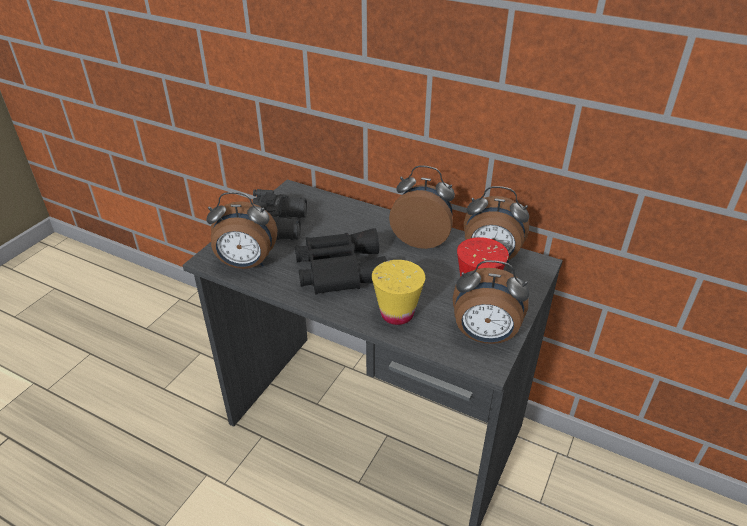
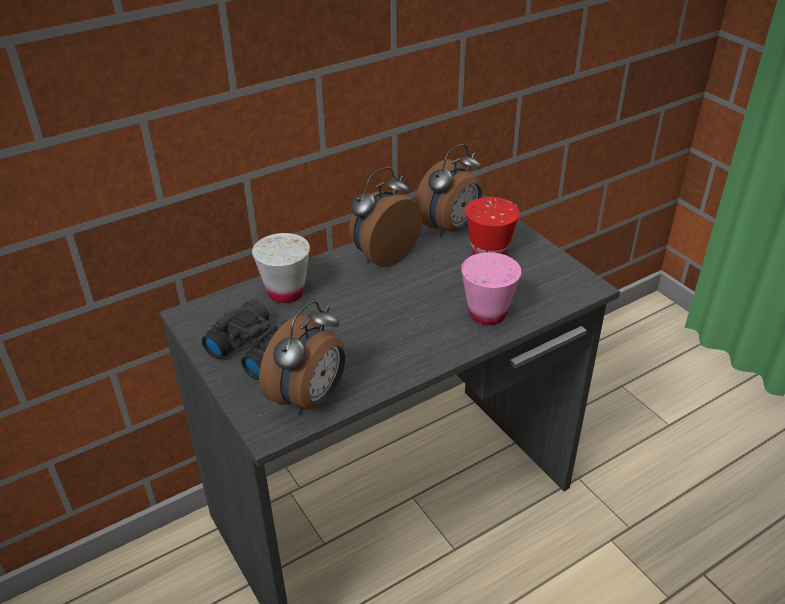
camera: 60 degrees left, 0 degrees up
black binoculars [295,228,387,295] -> none
yellow cup [372,260,425,325] -> pink cup [461,252,521,325]
alarm clock [453,260,530,344] -> none
none -> white cup [252,233,310,303]

